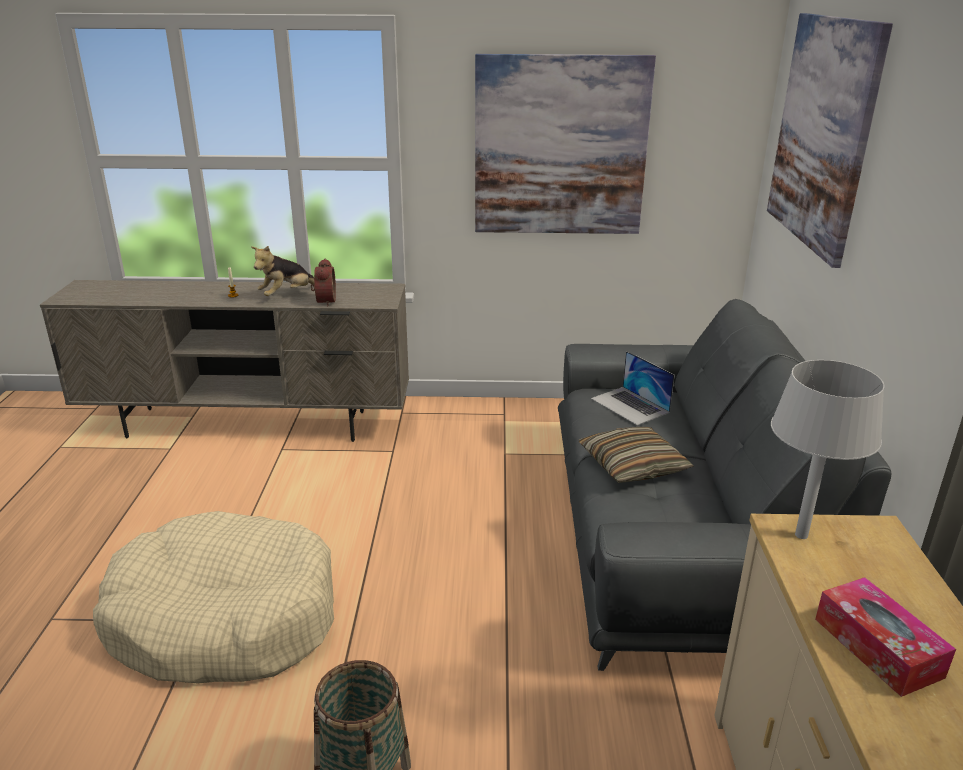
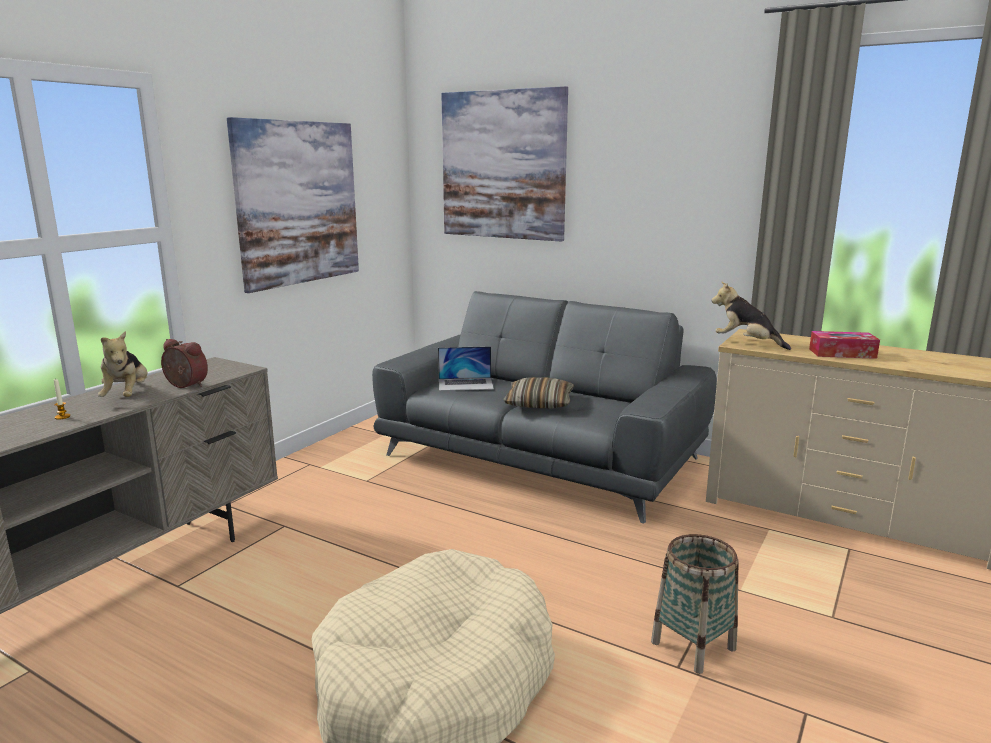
camera: 60 degrees left, 10 degrees down
grey table lamp [771,360,885,539] -> plush toy [711,282,791,350]

